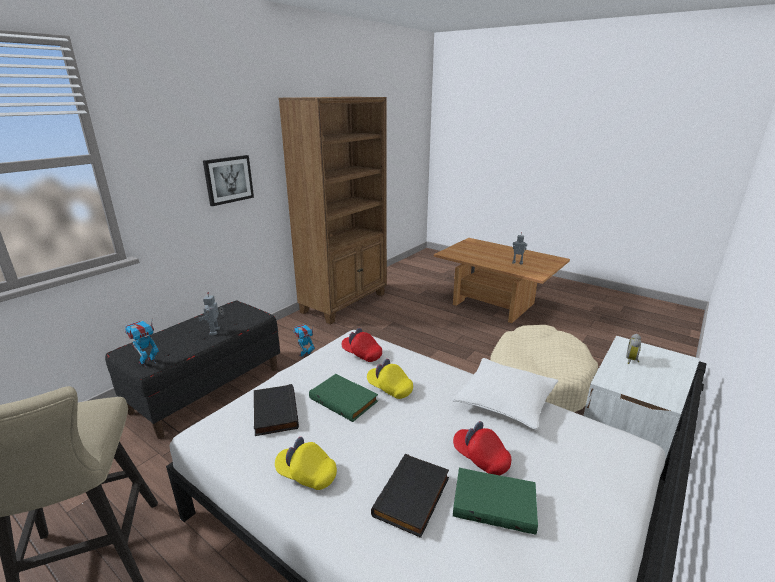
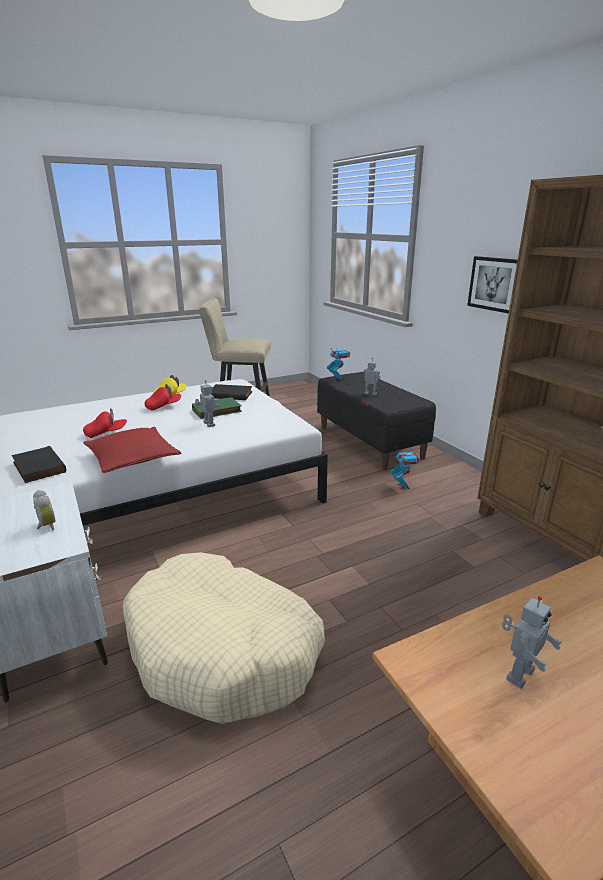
camera: 115 degrees right, 0 degrees up
red cap [342,328,382,362] -> red cap moved to [145,384,181,410]
yellow cap [367,359,413,399] -> toy robot [195,380,221,427]
black book [371,454,449,538] -> black book moved to [12,446,66,483]
white pillow [452,358,558,430] -> red pillow [83,427,181,473]
green book [453,468,538,534] -> none

